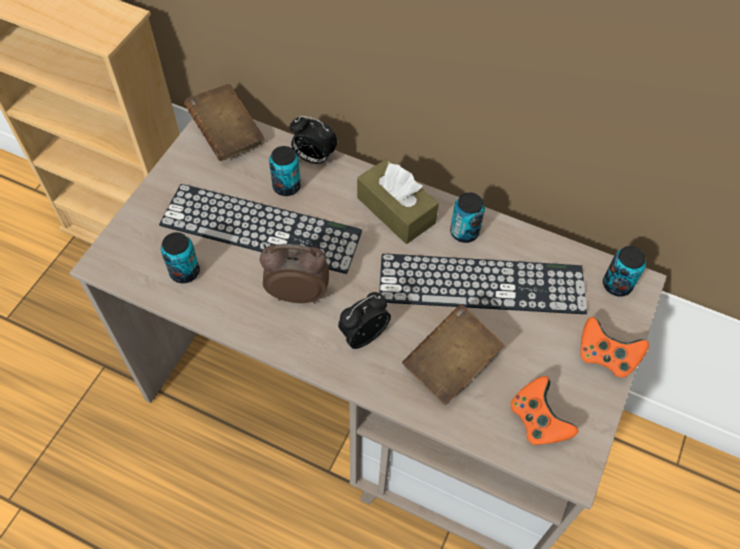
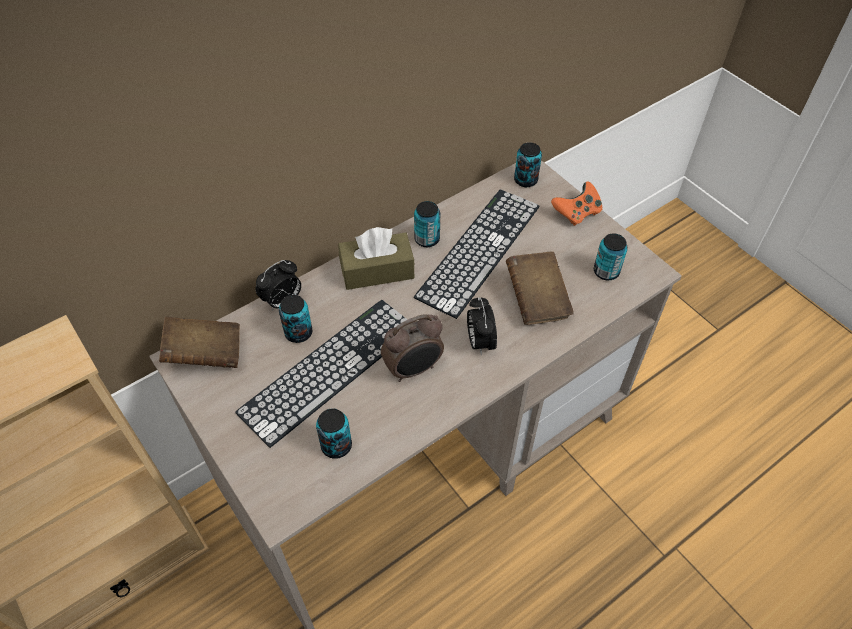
camera: 60 degrees left, 5 degrees down
alarm clock [260,244,329,304] -> alarm clock turned 150 degrees counterclockwise [381,314,444,382]
orange game controller [511,376,578,445] -> can [594,233,628,280]

